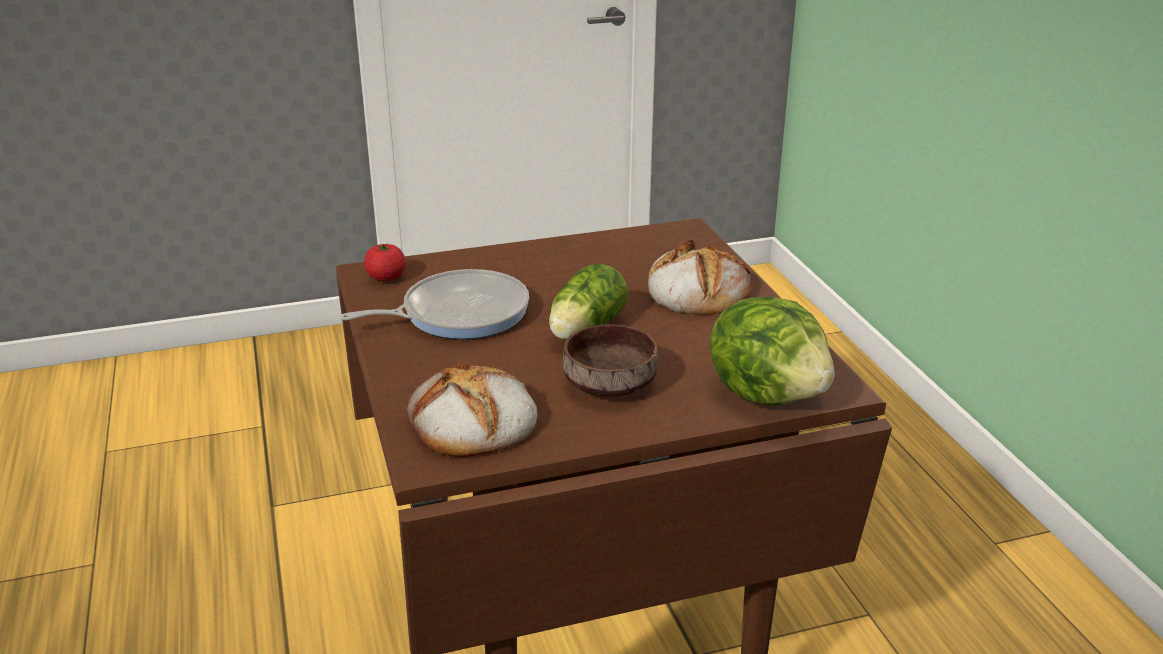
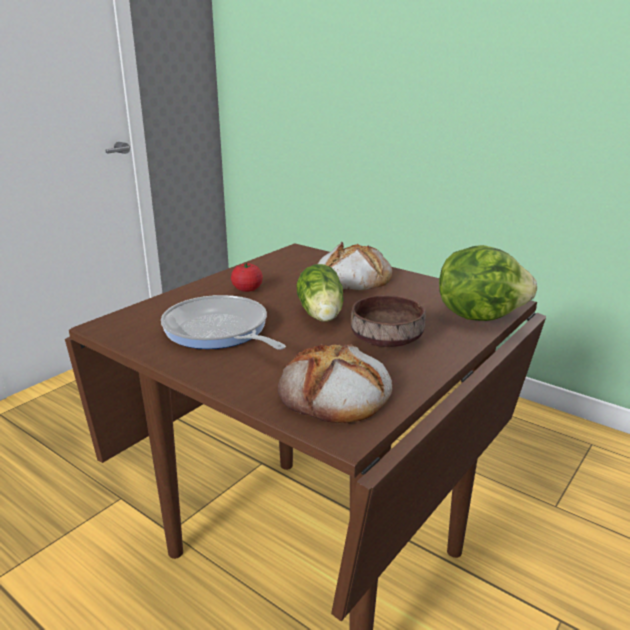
camera: 35 degrees left, 5 degrees down
frying pan [340,269,529,339] -> frying pan turned 75 degrees counterclockwise [161,295,286,350]
tomato [364,244,406,281] -> tomato moved to [231,263,263,292]

